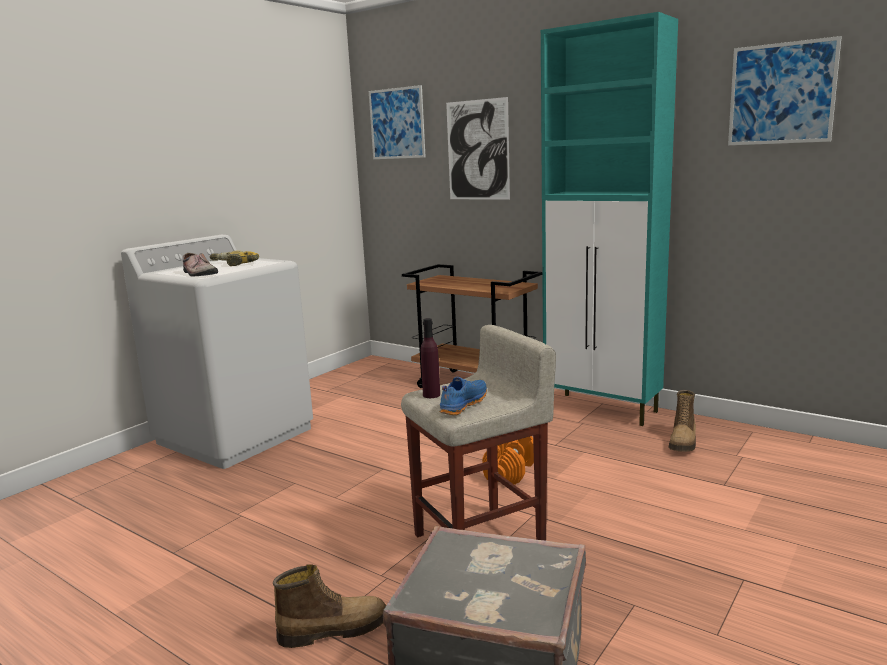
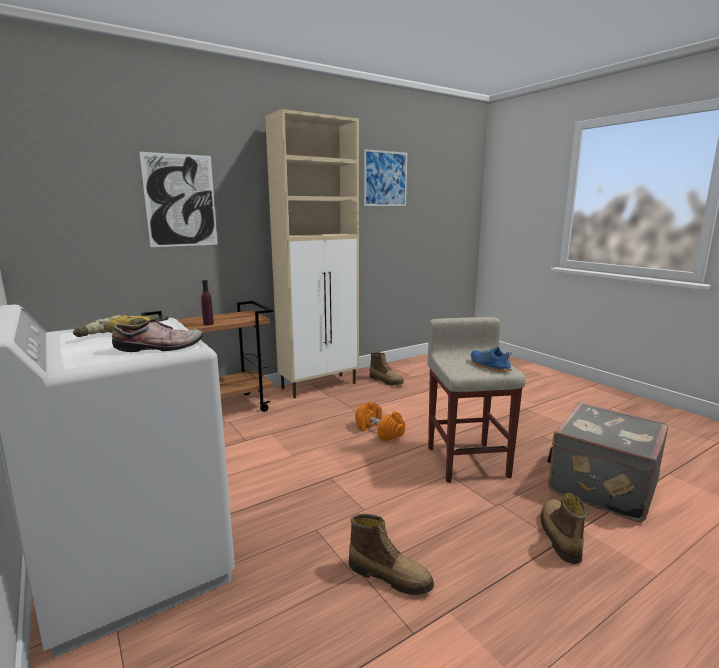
camera: 70 degrees left, 0 degrees up
picture [369,85,426,159] -> none
purple bottle [421,318,440,398] -> purple bottle moved to [201,280,214,325]
turquoise cabinet [541,12,678,426] -> beige cabinet [265,109,359,398]
none -> boot [349,514,434,595]

